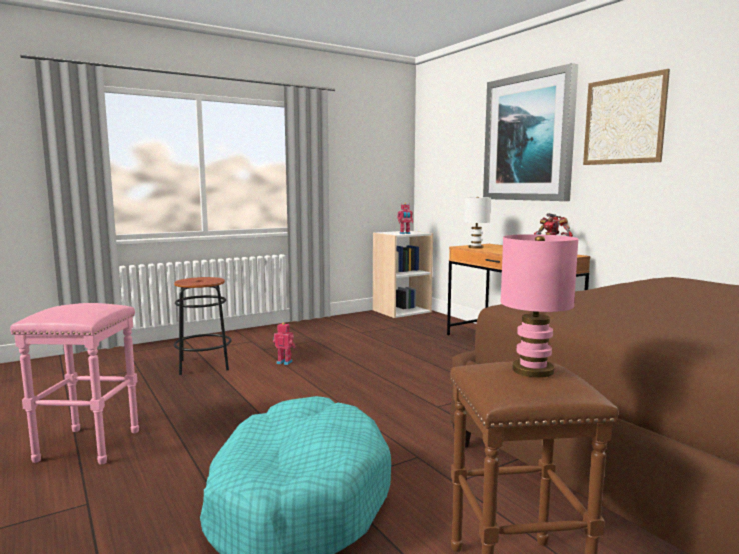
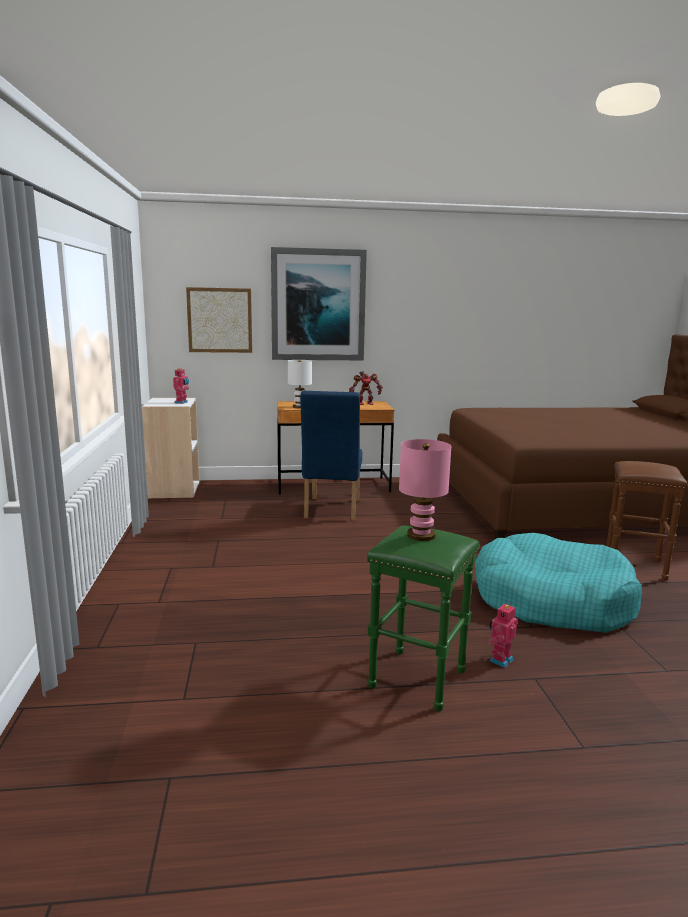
camera: 65 degrees left, 5 degrees up
pink stool [10,303,139,464] -> green stool [367,526,480,711]
black stool [174,277,232,375] -> none
toy robot [273,322,295,365] -> toy robot moved to [488,603,517,668]
pink table lamp [500,234,579,378] -> pink table lamp moved to [399,439,452,541]
picture [583,69,670,165] -> picture moved to [186,286,252,353]
none -> blue chair [300,391,362,521]

